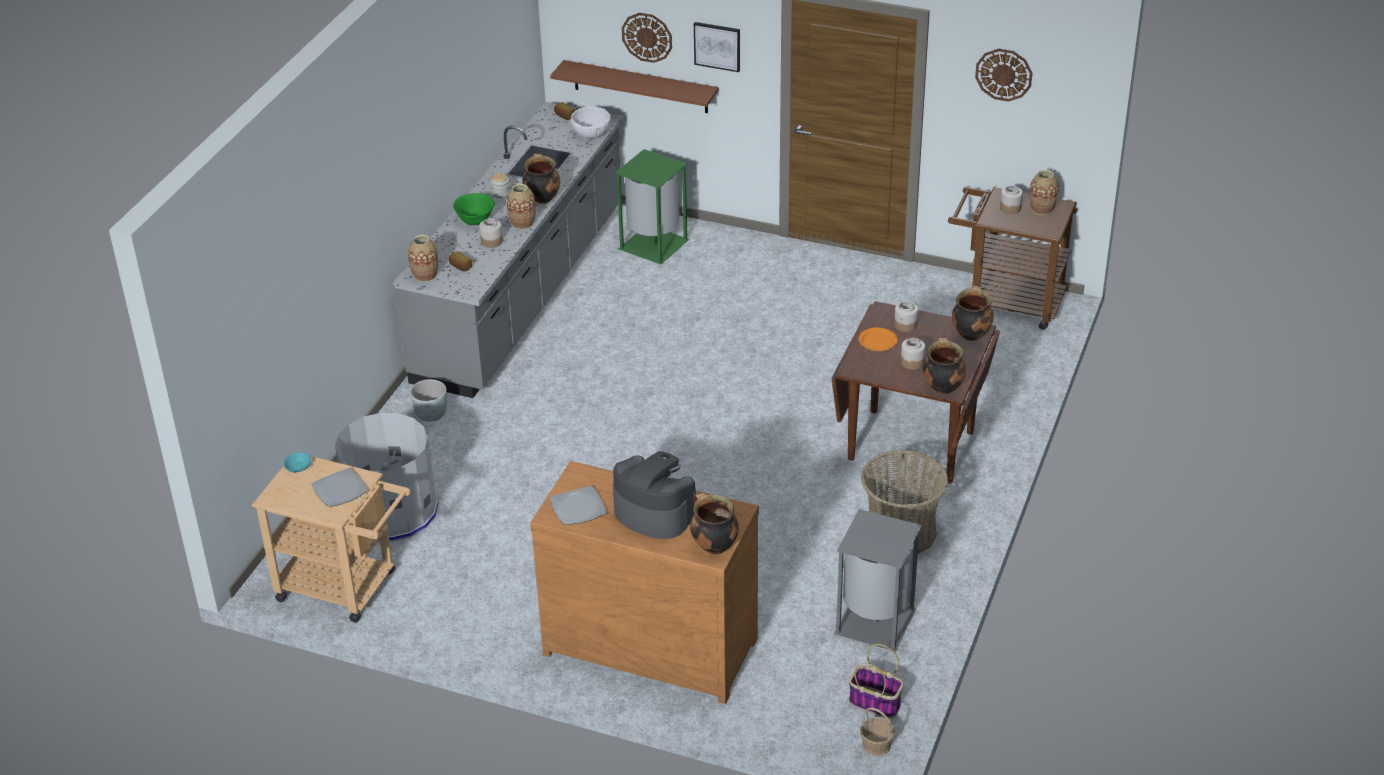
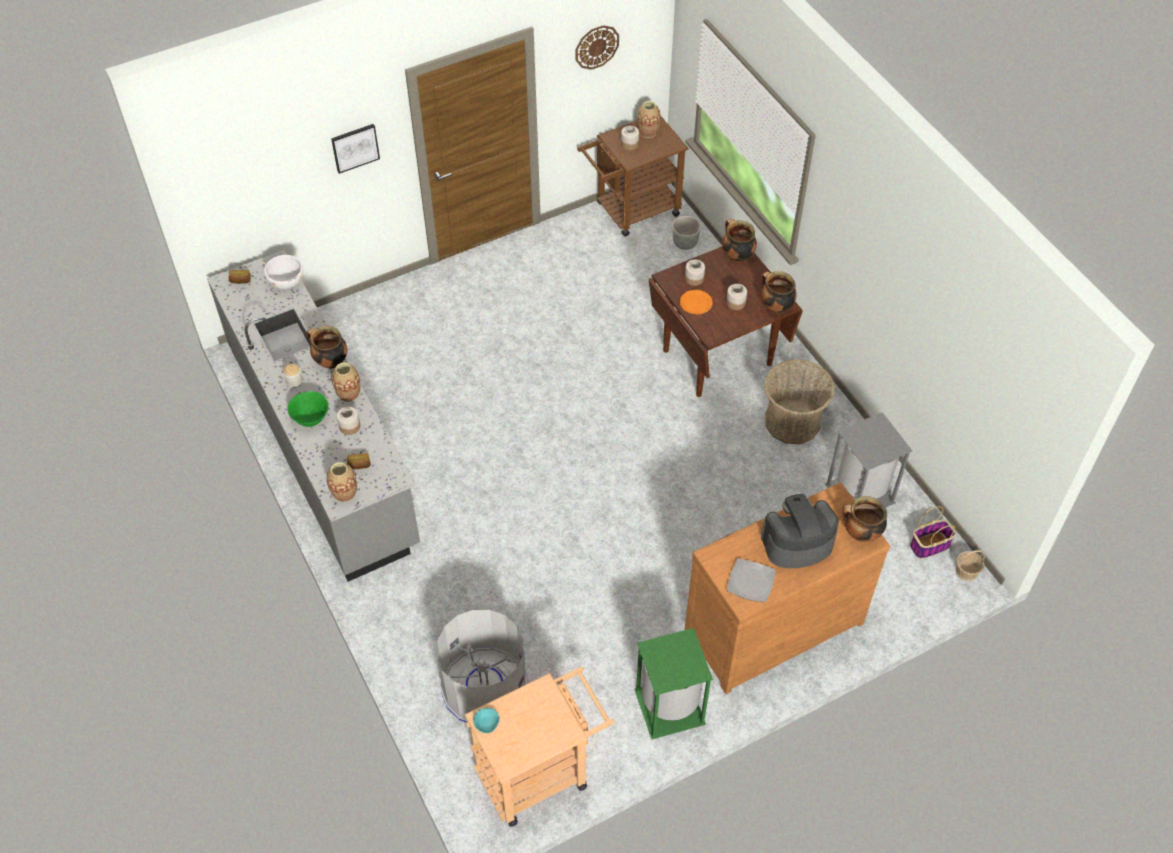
camera: 50 degrees left, 15 degrees up
plate [311,468,368,507] -> none
grey planter [410,379,447,422] -> grey planter moved to [672,216,701,250]
brown shelf [550,60,719,113] -> none
green trash can [615,149,689,264] -> green trash can moved to [634,628,713,740]
wall clock [622,13,672,63] -> none

